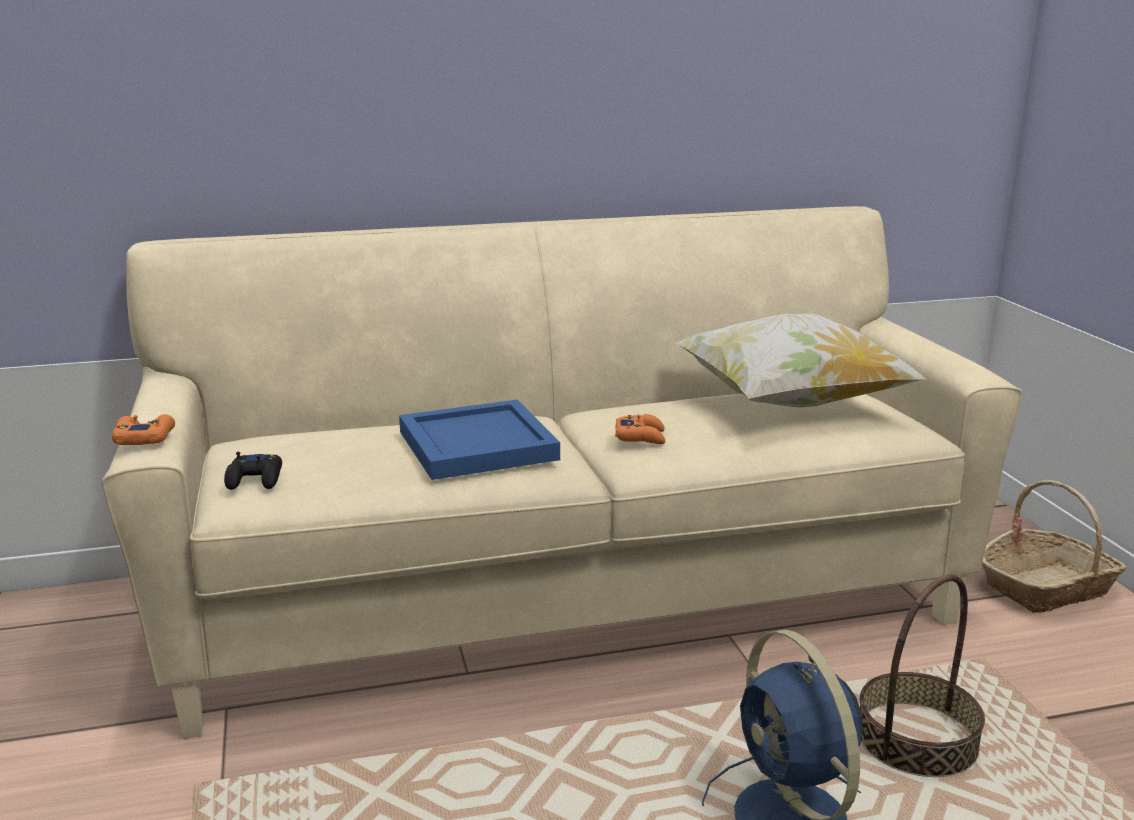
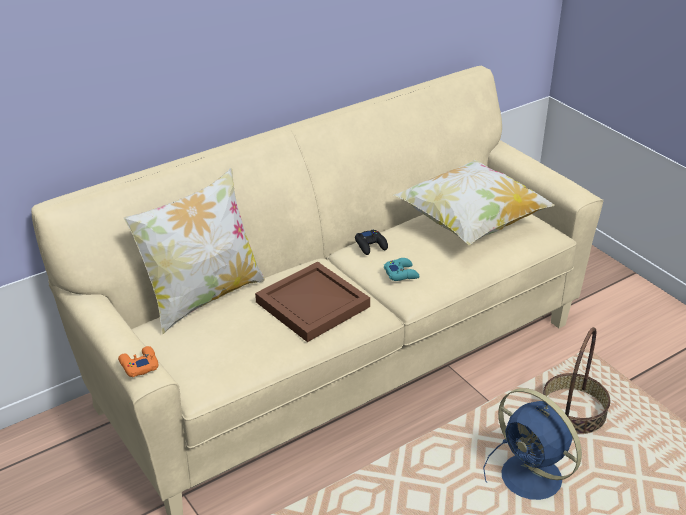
camera: 20 degrees left, 15 degrees up
black game controller [224,452,282,490] -> black game controller moved to [355,229,388,255]
blue tray [399,400,560,480] -> brown tray [255,261,370,342]
orange game controller [615,414,665,444] -> turquoise game controller [384,258,420,281]
basket [982,480,1127,613] -> none
none -> pillow [124,168,265,334]

